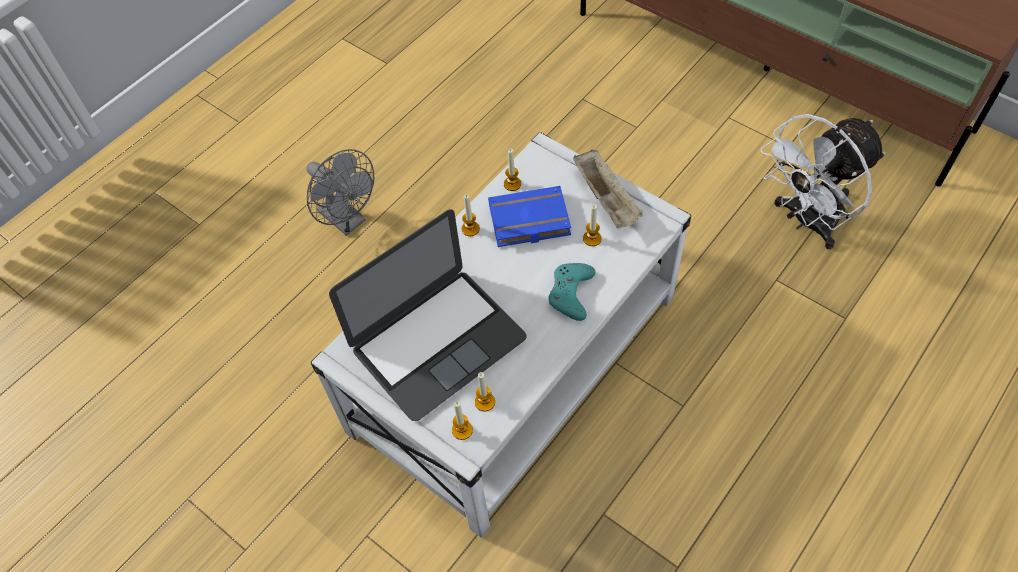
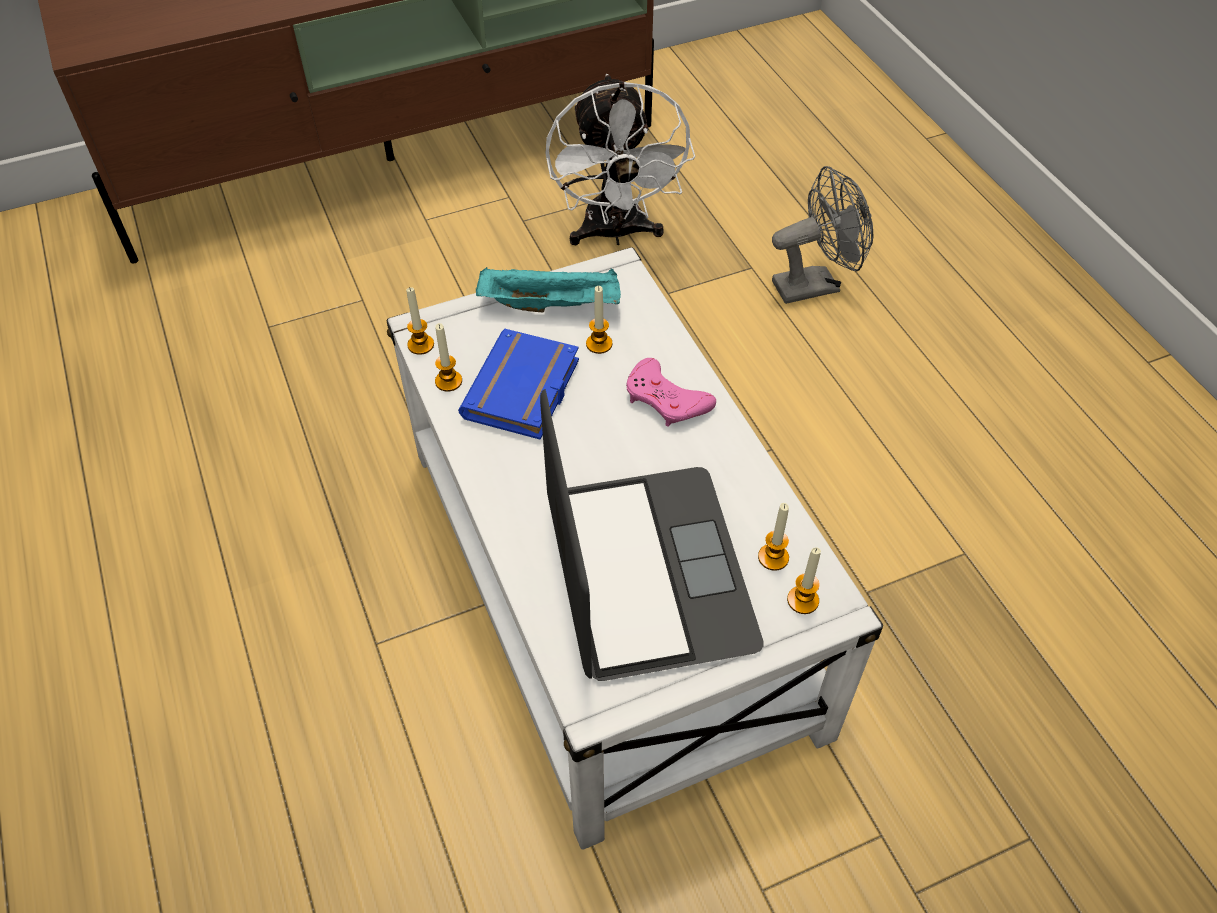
camera: 65 degrees left, 5 degrees down
grey fan [307,149,375,236] -> grey fan moved to [772,166,874,304]
candle [461,195,480,236] -> candle moved to [406,287,434,355]
turquoise game controller [548,263,595,321] -> pink game controller [626,358,716,427]
beige tray [573,150,643,229] -> turquoise tray [476,267,621,313]

